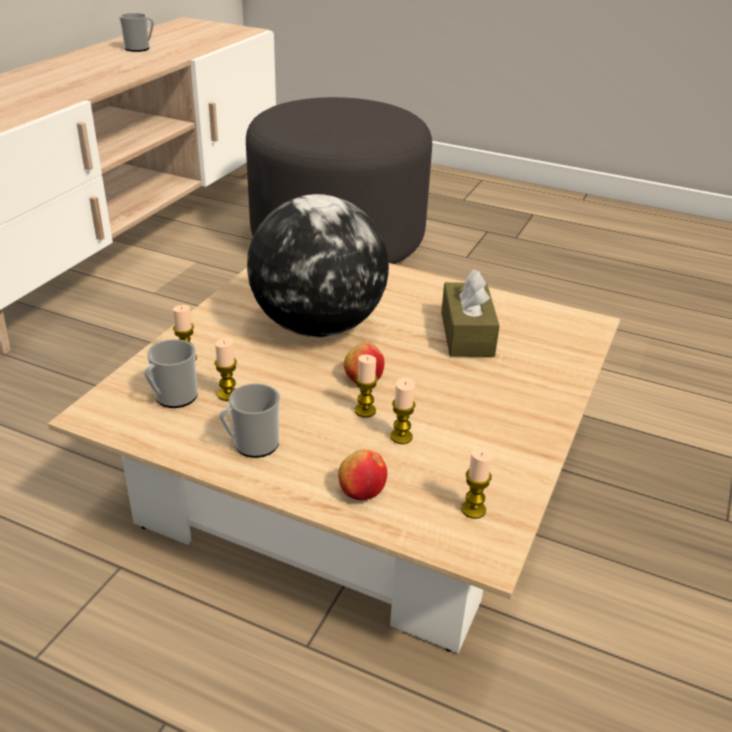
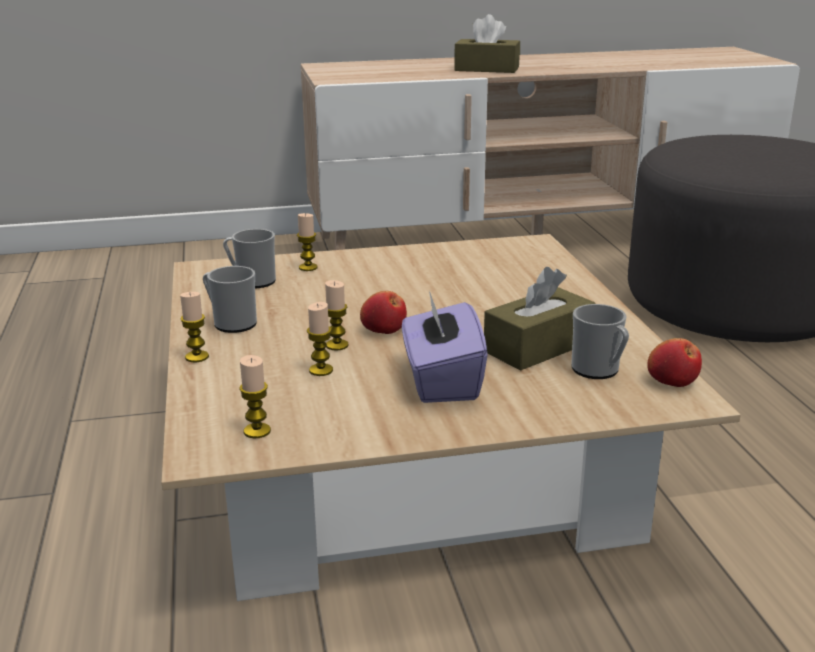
camera: 55 degrees right, 10 degrees down
mug [119,13,154,52] -> mug moved to [571,304,629,379]
candle [215,338,237,401] -> candle moved to [180,292,209,362]
globe [247,194,389,337] -> none
apple [338,449,387,500] -> apple moved to [647,338,702,387]
none -> purple tissue box [402,291,488,403]
none -> brown tissue box [454,14,520,73]

